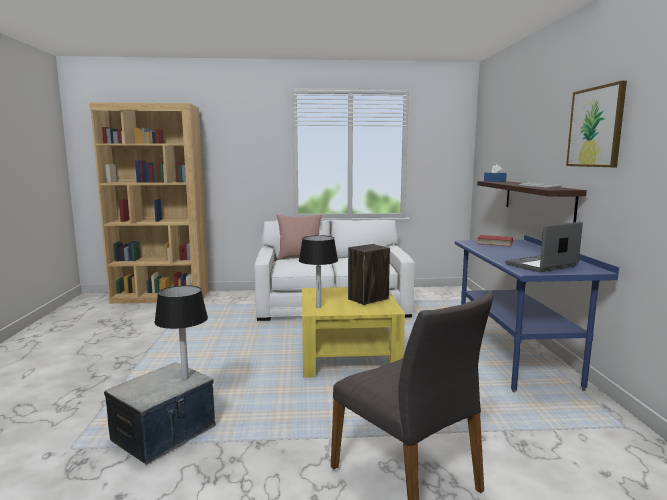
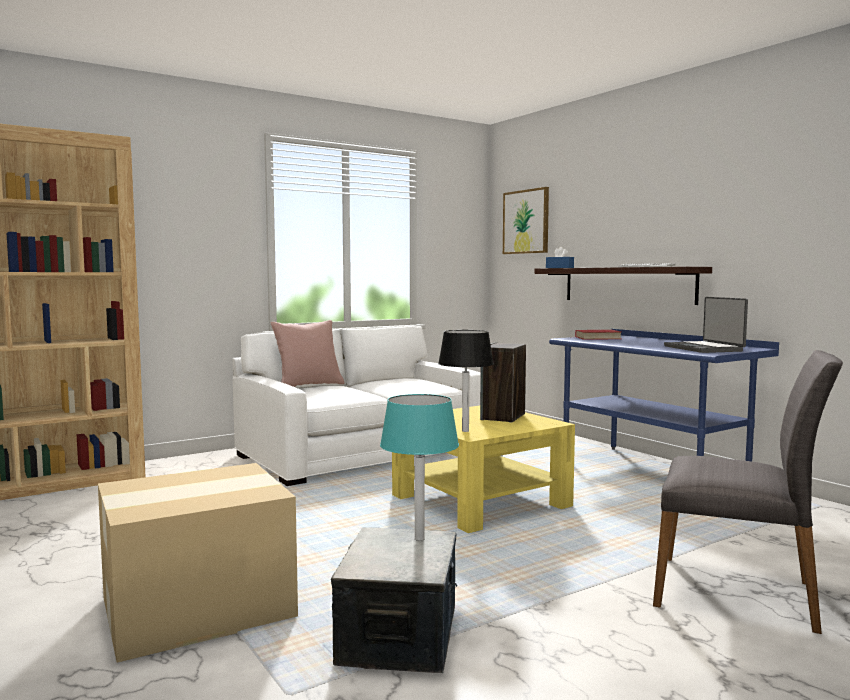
camera: 30 degrees left, 5 degrees down
black table lamp [154,286,208,380] -> turquoise table lamp [380,394,459,541]
laptop [505,222,583,272] -> laptop turned 45 degrees counterclockwise [664,297,748,353]
picture [566,81,627,167] -> picture moved to [503,187,549,254]
none -> cardboard box [98,463,298,663]

